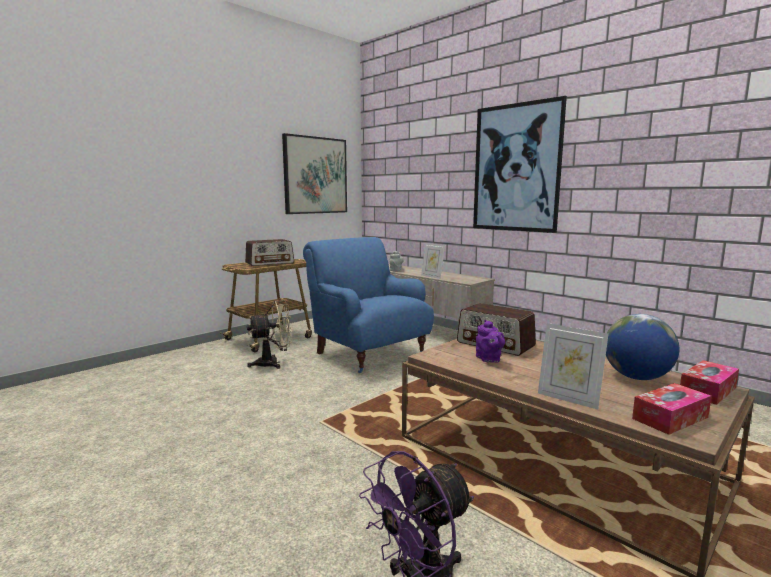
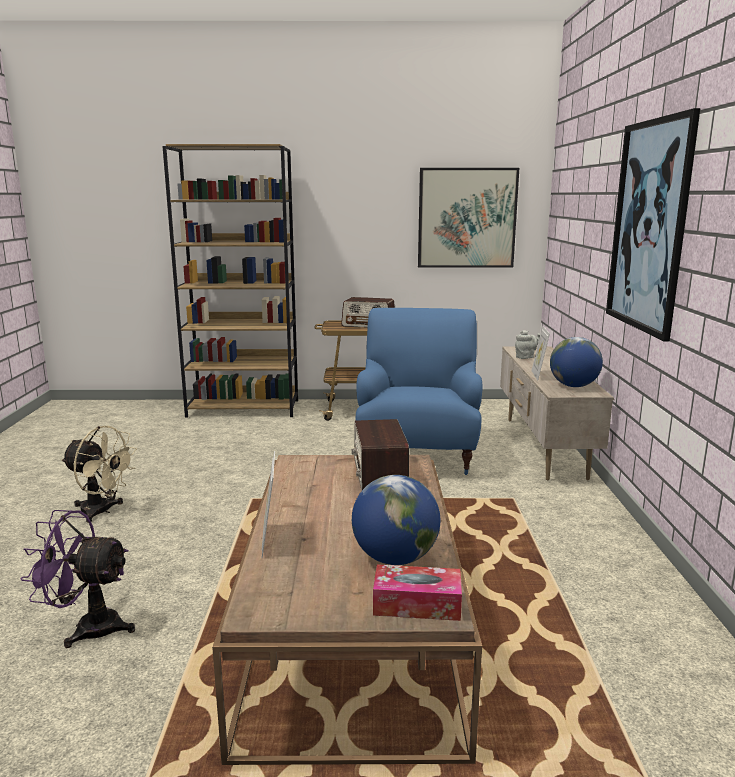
camera: 45 degrees right, 5 degrees up
beige fan [247,300,292,369] -> beige fan moved to [61,426,137,523]
purple teapot [476,320,505,363] -> none
tissue box [632,383,712,435] -> none
none -> brown bookcase [162,144,298,418]
none -> globe [550,337,603,387]

